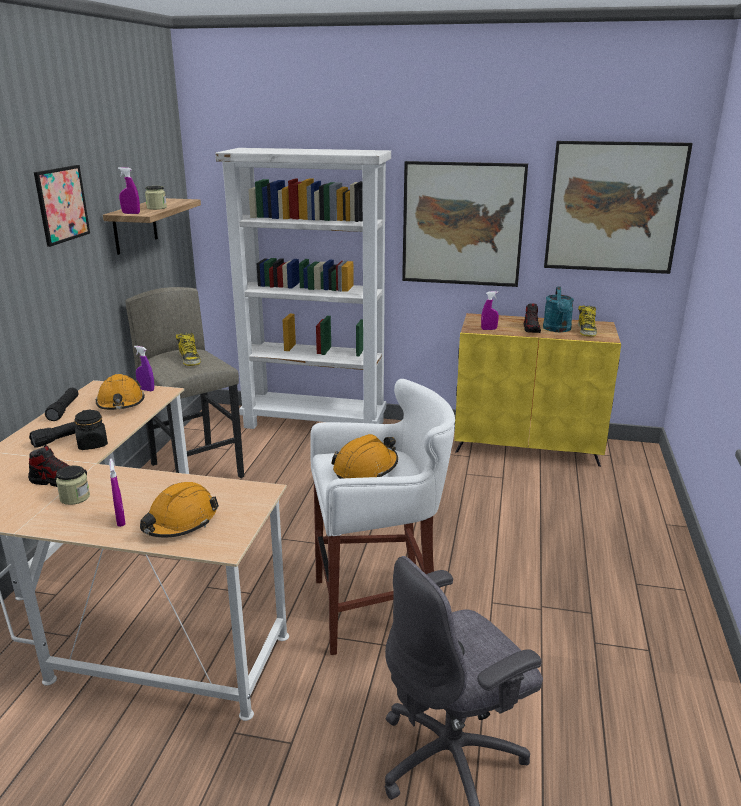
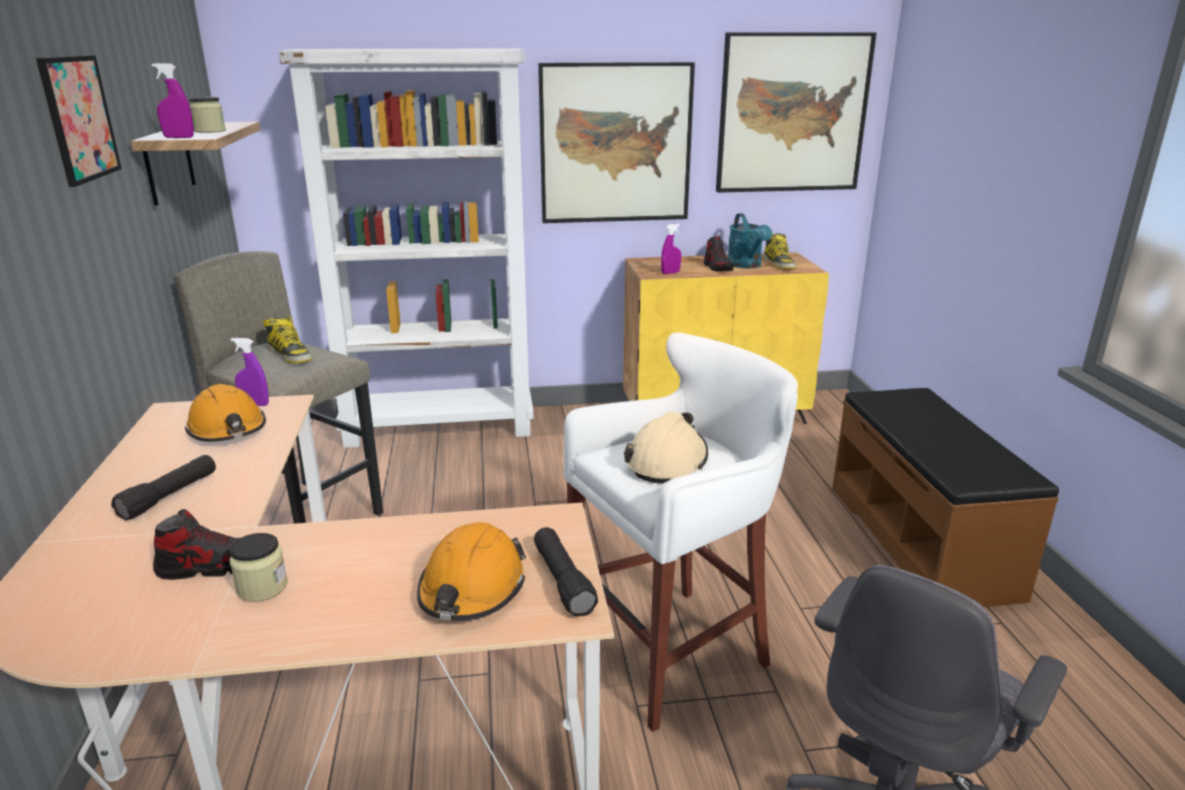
camera: 20 degrees left, 0 degrees up
black flashlight [45,388,78,421] -> black flashlight moved to [534,527,598,616]
black jar [74,409,108,450] -> none
purple spray bottle [109,458,126,527] -> none
orange hard hat [331,434,398,479] -> beige hard hat [624,412,708,484]
none -> brown bench [832,388,1059,607]

